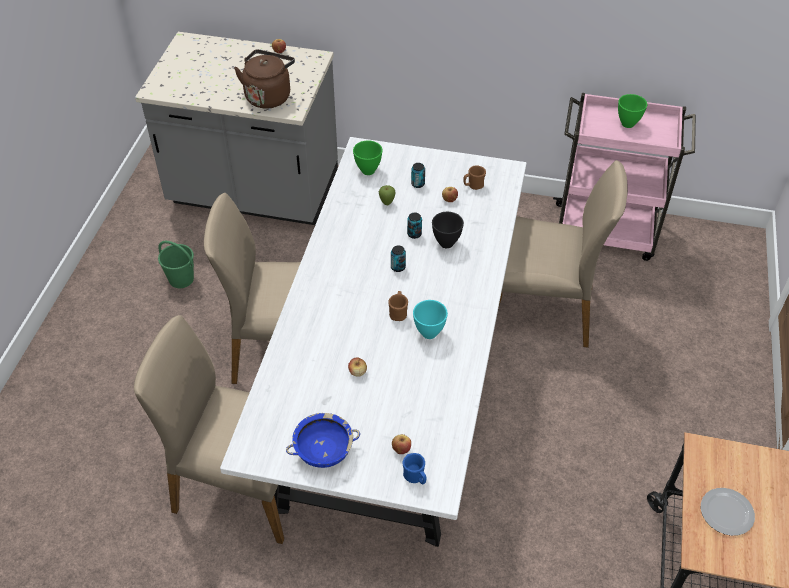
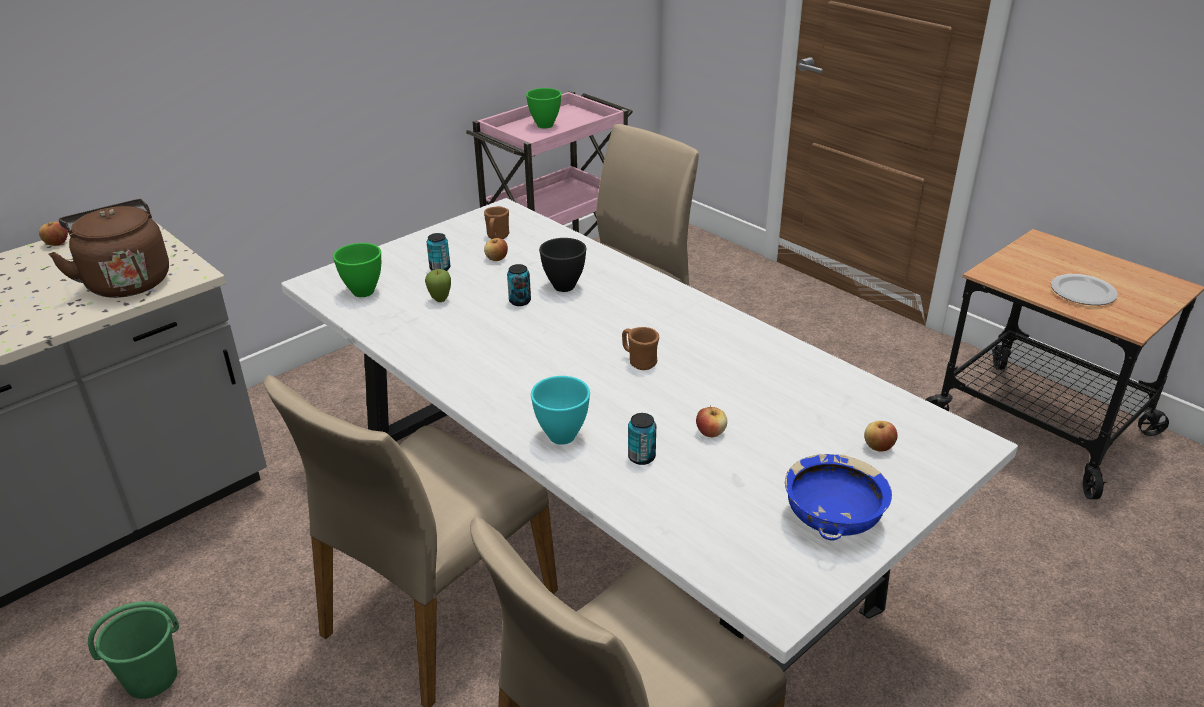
camera: 55 degrees left, 15 degrees down
can [391,245,406,272] -> can moved to [628,413,656,465]
blue mug [402,453,427,484] -> none
turquoise bowl [413,300,448,339] -> turquoise bowl moved to [531,376,590,445]

